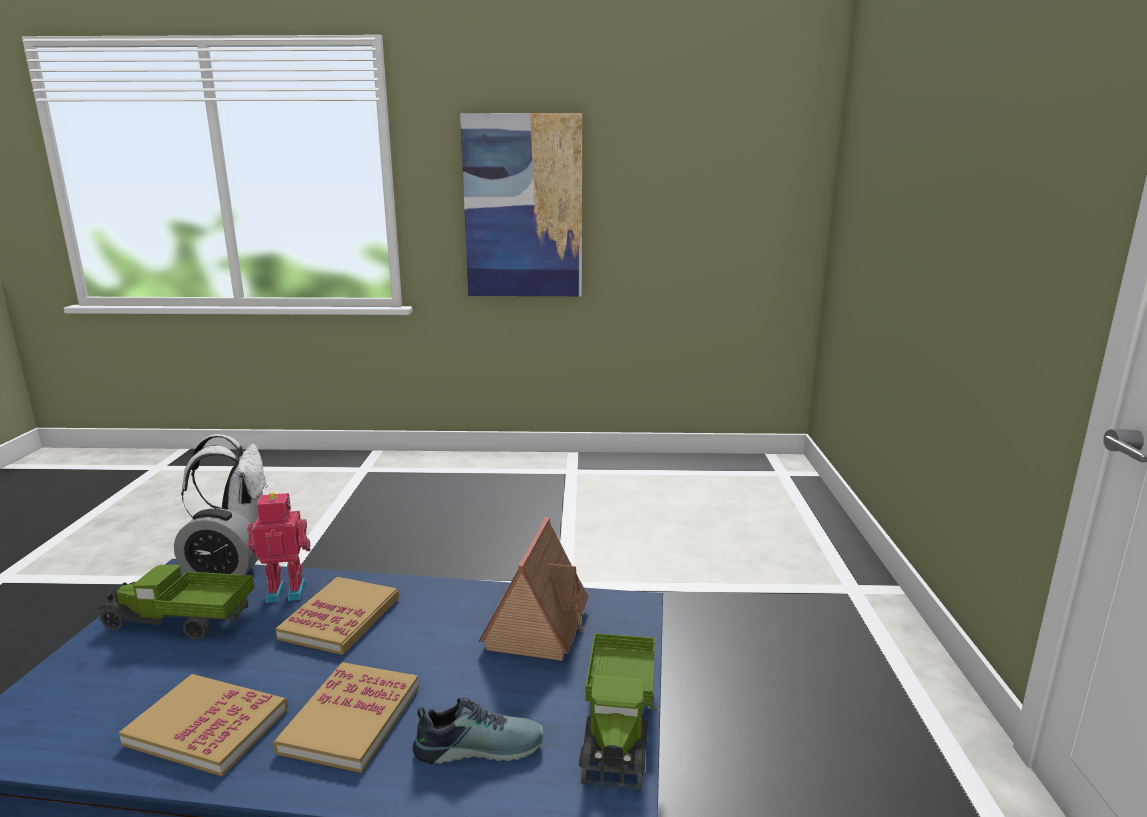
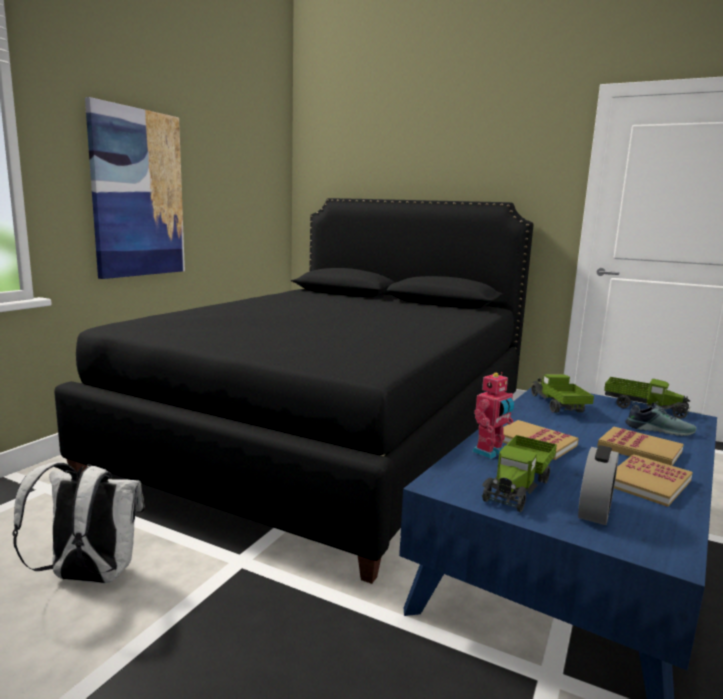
camera: 65 degrees left, 5 degrees down
alarm clock [174,508,258,575] -> alarm clock moved to [578,445,619,525]
toy robot [247,492,311,603] -> toy robot turned 150 degrees counterclockwise [472,372,514,459]
shoe [413,697,544,764] -> shoe turned 90 degrees clockwise [625,402,696,436]
toy house [478,517,589,661] -> toy truck [531,374,594,412]
none -> black bed [54,198,534,584]

